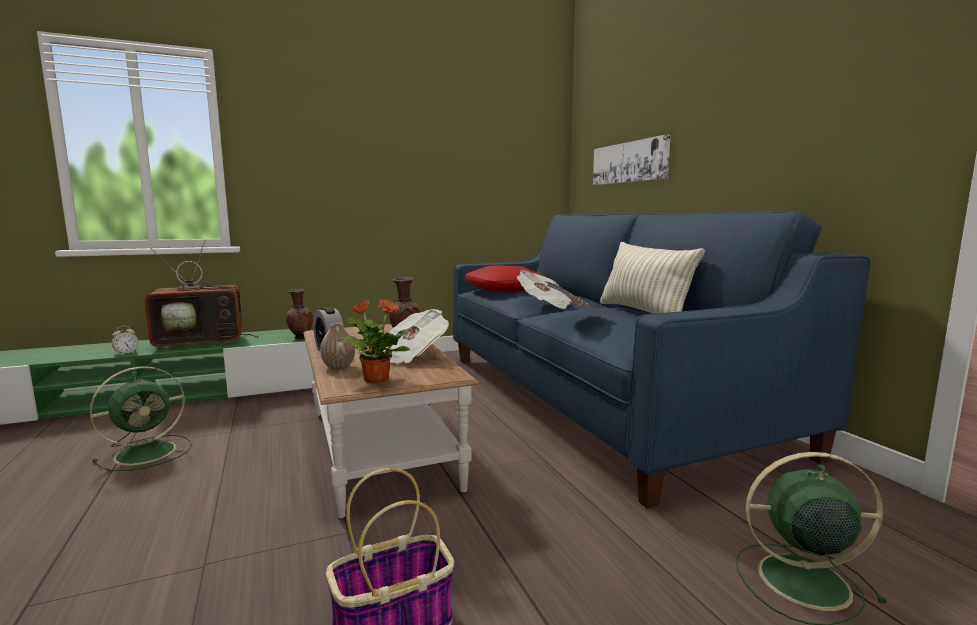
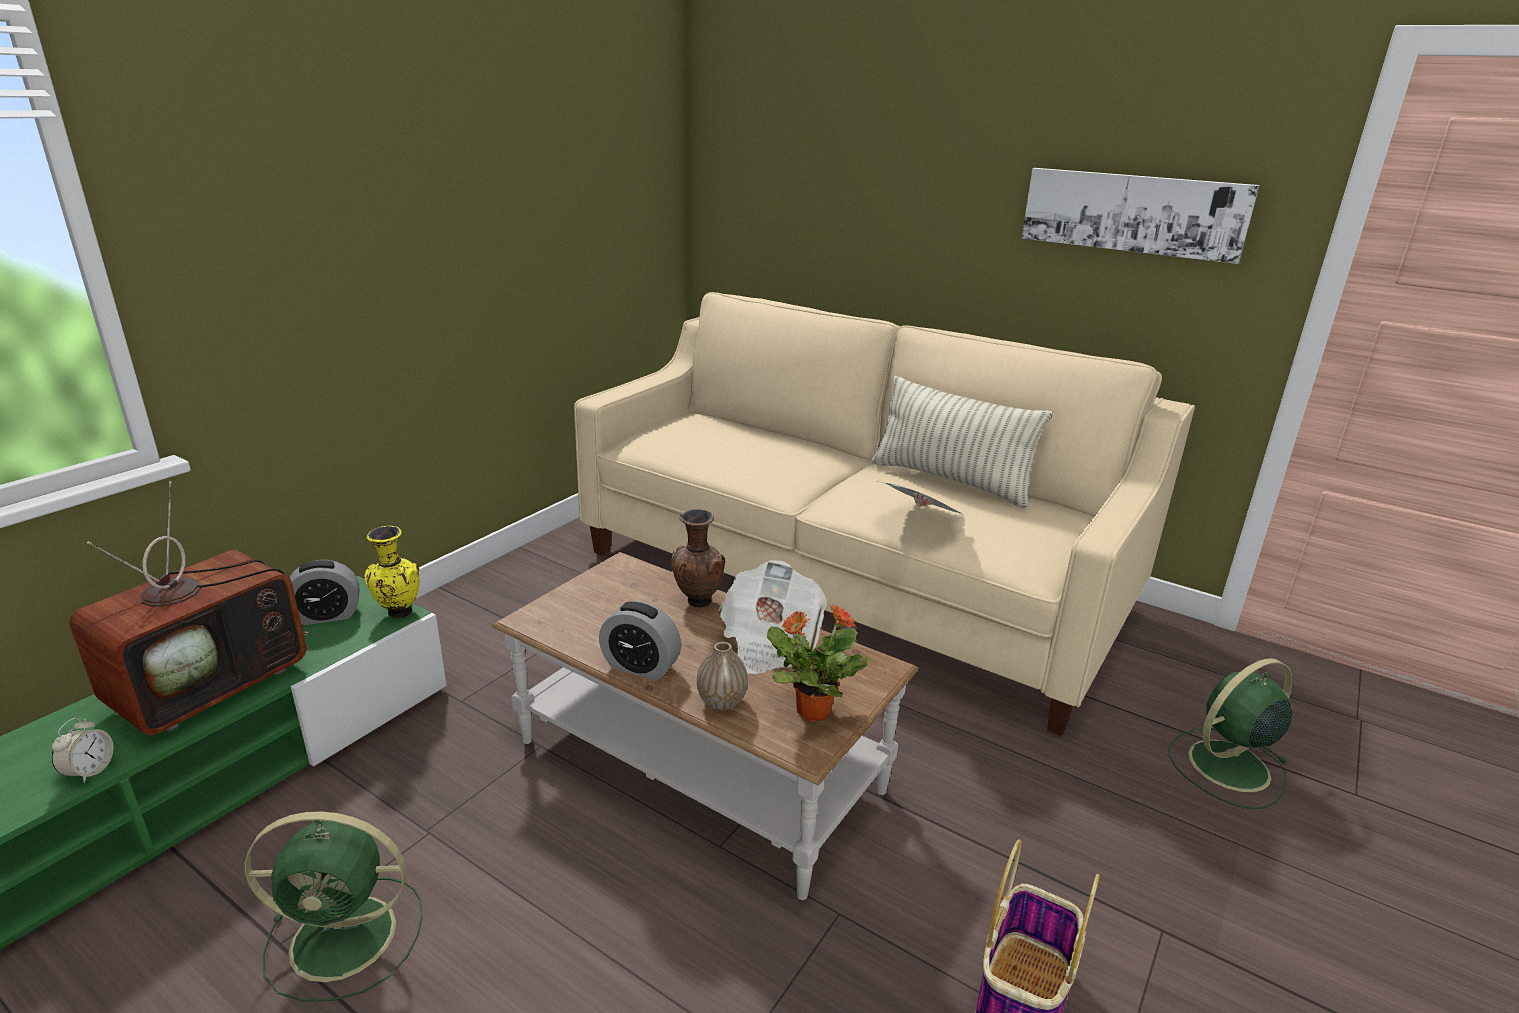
camera: 35 degrees left, 15 degrees up
green fan [90,366,192,471] -> green fan turned 75 degrees clockwise [245,811,423,1002]
brown vase [286,289,313,339] -> yellow vase [364,526,420,618]
blue sofa [453,211,871,508] -> beige sofa [574,292,1195,736]
red pillow [465,265,545,292] -> none
newspaper [517,270,572,309] -> none
picture [593,134,671,185] -> picture moved to [1022,168,1259,264]
none -> alarm clock [289,560,359,625]

